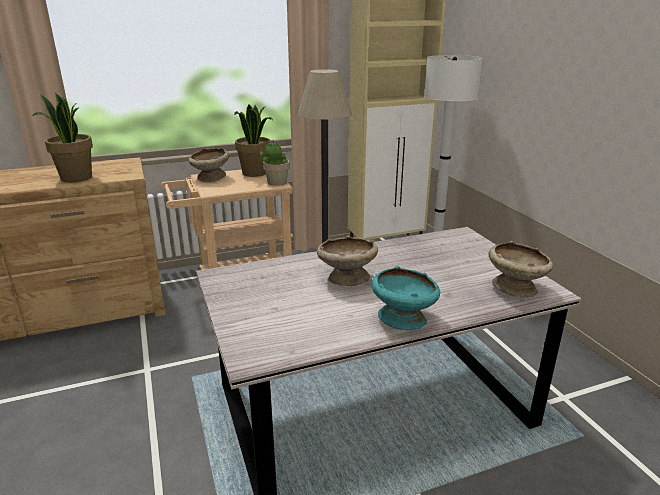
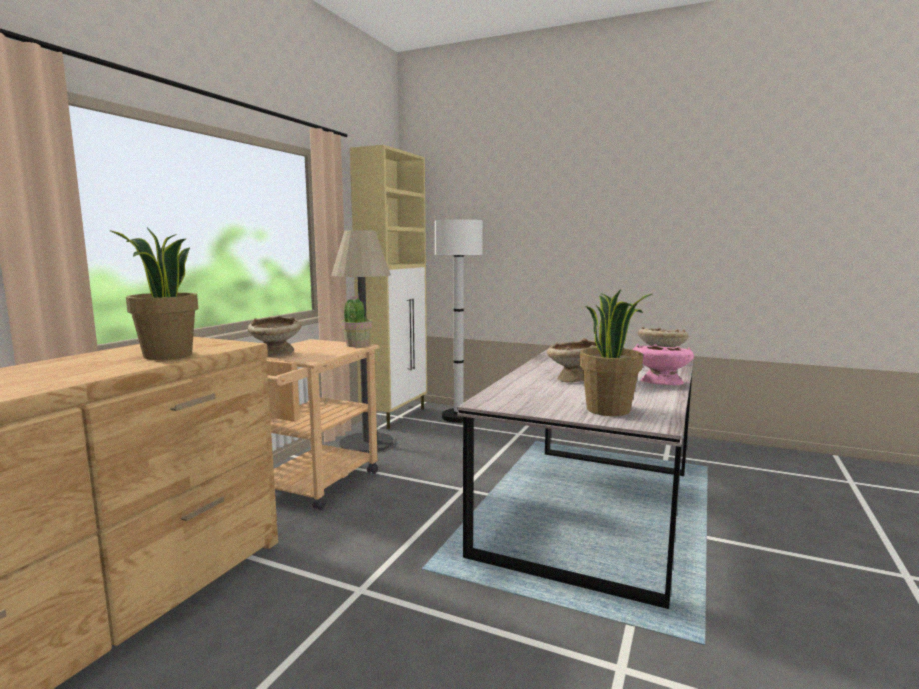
camera: 45 degrees left, 15 degrees down
potted plant [234,104,273,177] -> potted plant moved to [579,289,652,416]
turquoise bowl [371,266,440,330] -> pink bowl [633,344,694,385]

